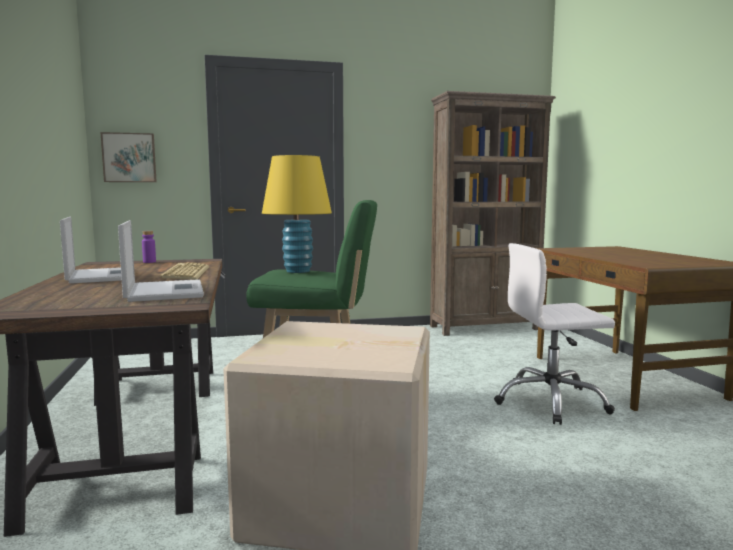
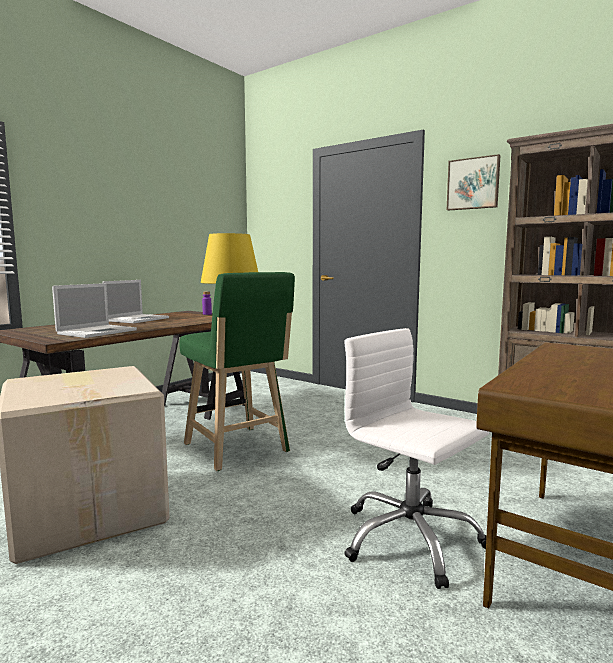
camera: 50 degrees right, 0 degrees up
picture [100,132,157,182] -> picture moved to [447,154,501,210]
keyboard [160,263,209,280] -> none

